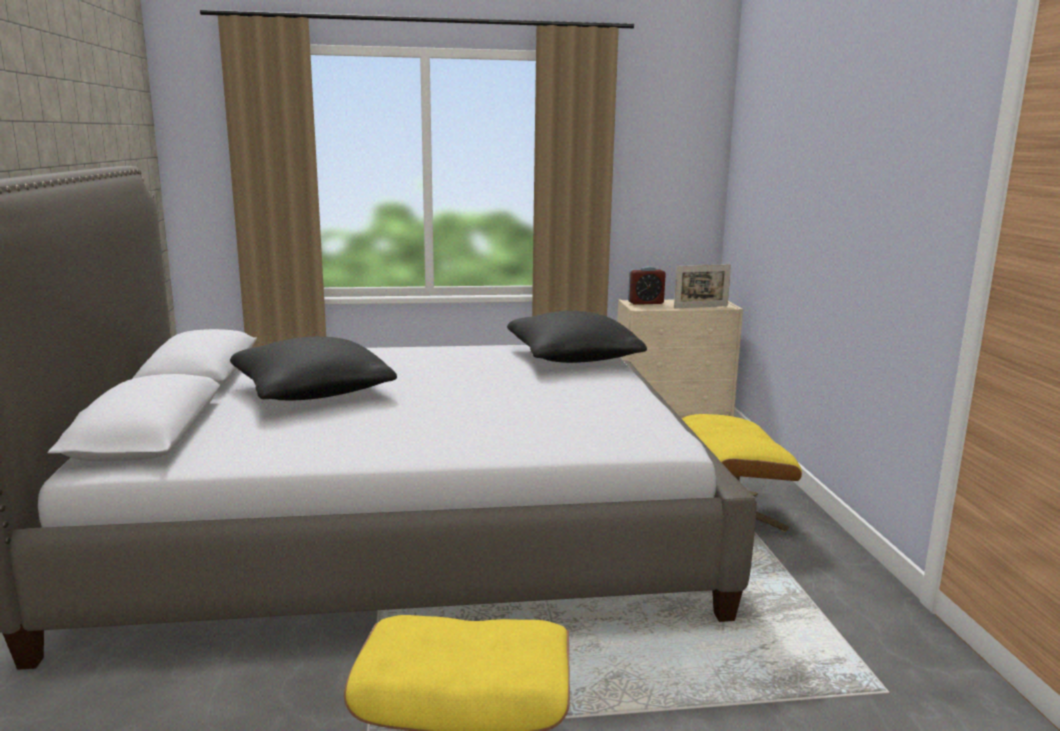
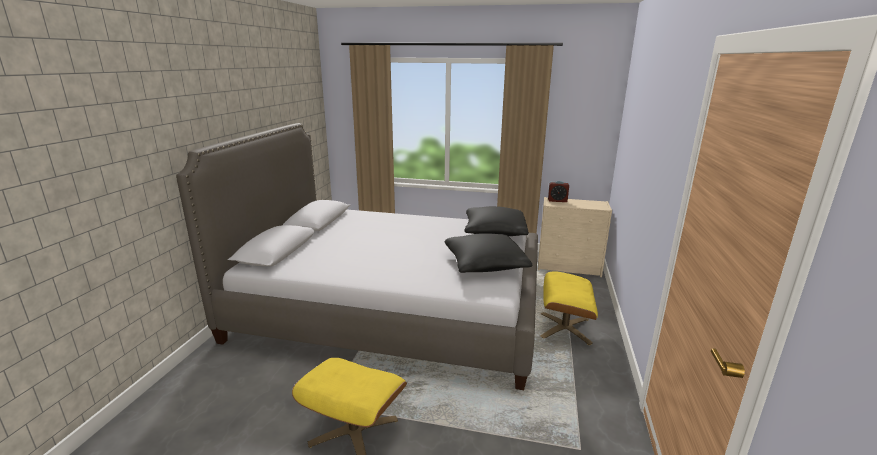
camera: 20 degrees right, 5 degrees up
black pillow [230,337,397,400] -> black pillow moved to [445,233,532,273]
picture frame [674,264,731,309] -> none

